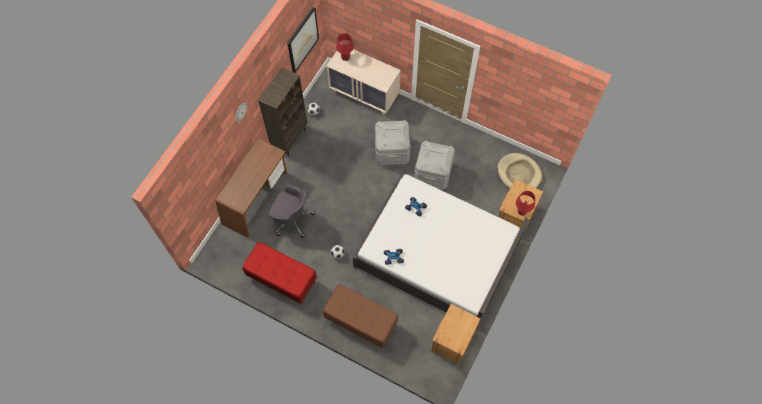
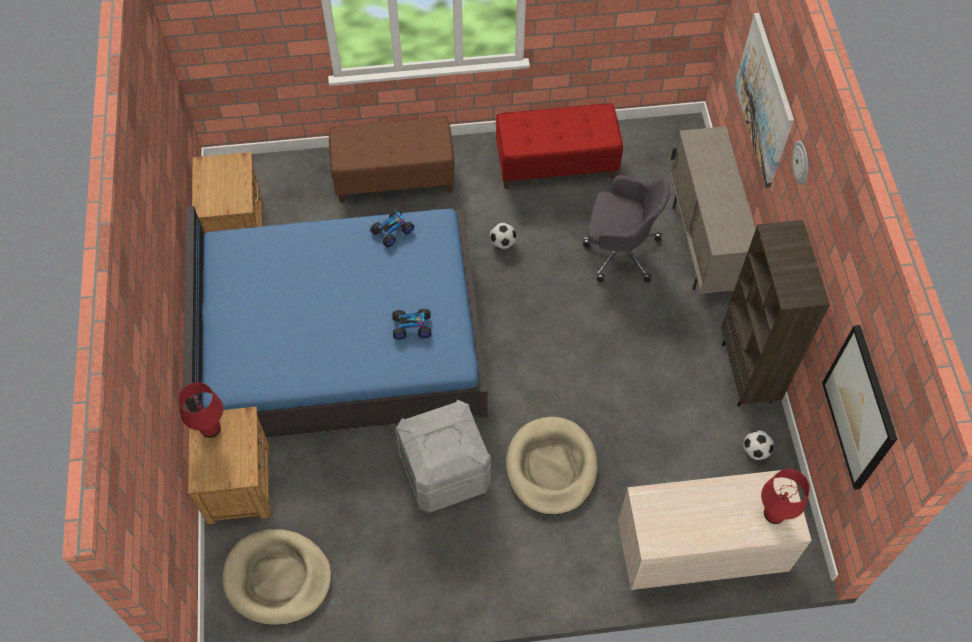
camera: 145 degrees right, 5 degrees down
brown desk [215,139,287,238] -> beige cabinet [670,126,756,294]
grey office chair [269,184,315,238] -> grey office chair turned 150 degrees counterclockwise [583,175,670,282]
white bed [352,172,529,328] -> blue bed [183,206,488,437]
grey storage box [375,120,411,165] -> beige dog bed [506,417,597,515]
none -> picture [735,13,794,188]

